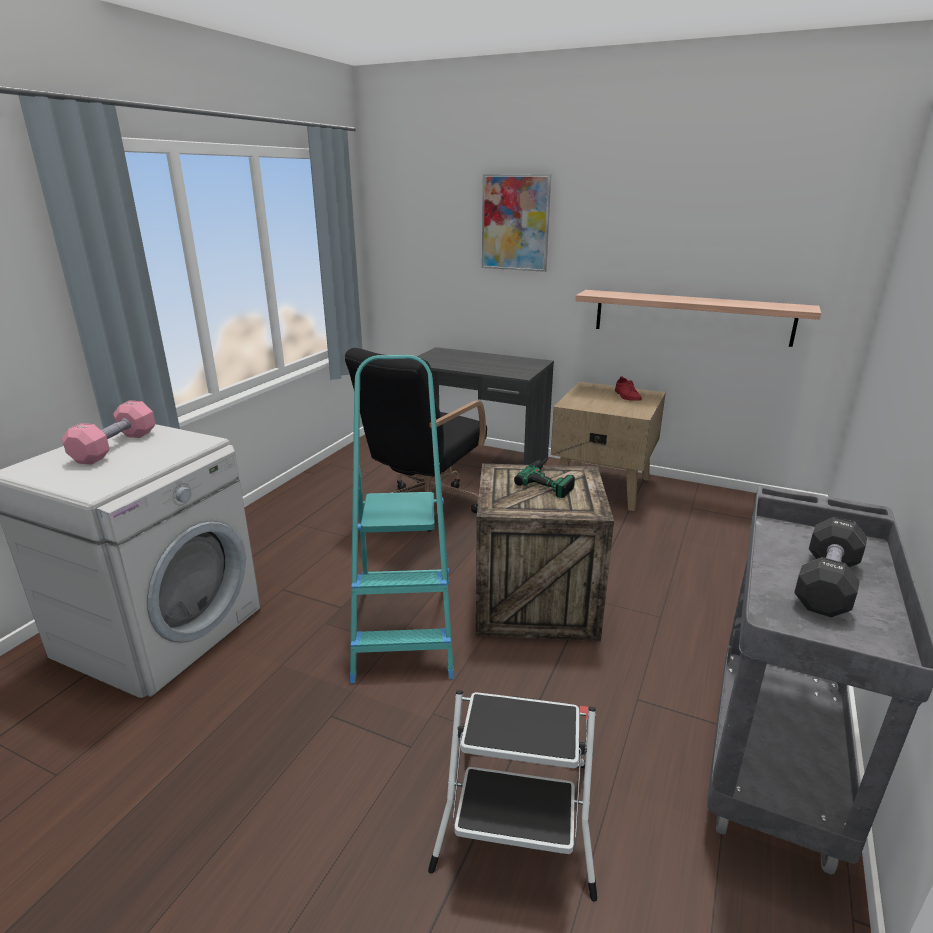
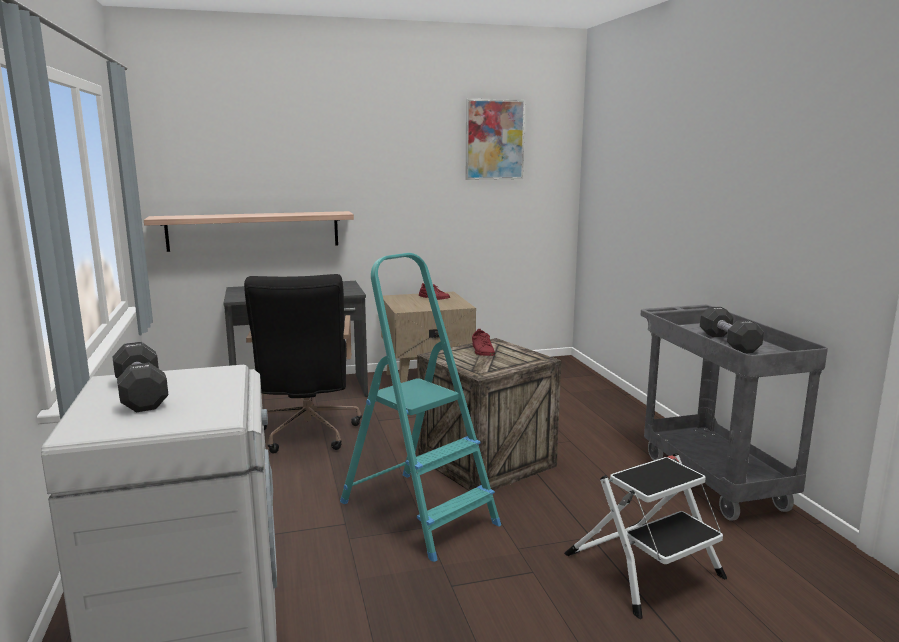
camera: 40 degrees left, 10 degrees down
pink dumbbell [62,400,156,465] -> black dumbbell [112,342,168,412]
picture [482,174,551,272] -> picture moved to [466,99,525,180]
power drill [514,459,575,498] -> red shoe [472,329,495,356]
shelf [576,290,821,347] -> shelf moved to [144,211,354,252]

